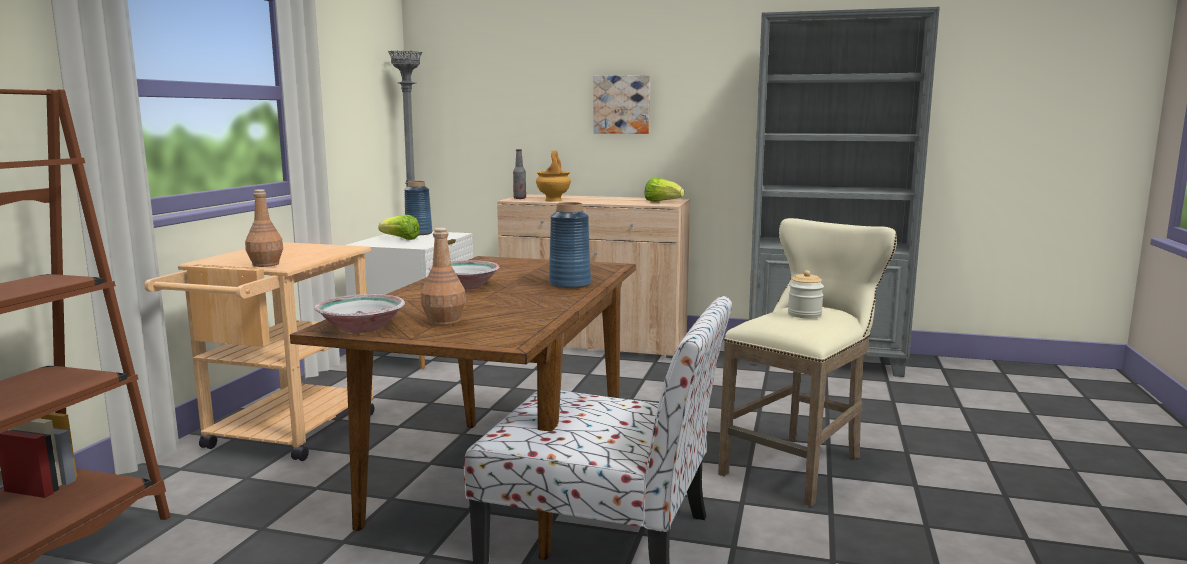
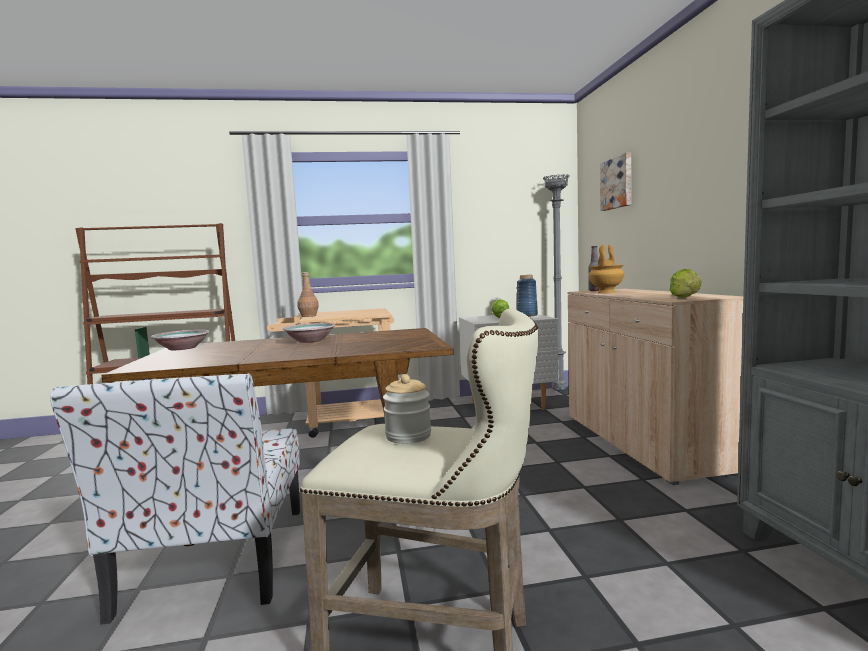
camera: 65 degrees right, 5 degrees down
brown bottle [421,228,466,326] -> none
blue vase [549,202,591,289] -> none
picture [594,75,650,134] -> picture moved to [600,153,631,211]

